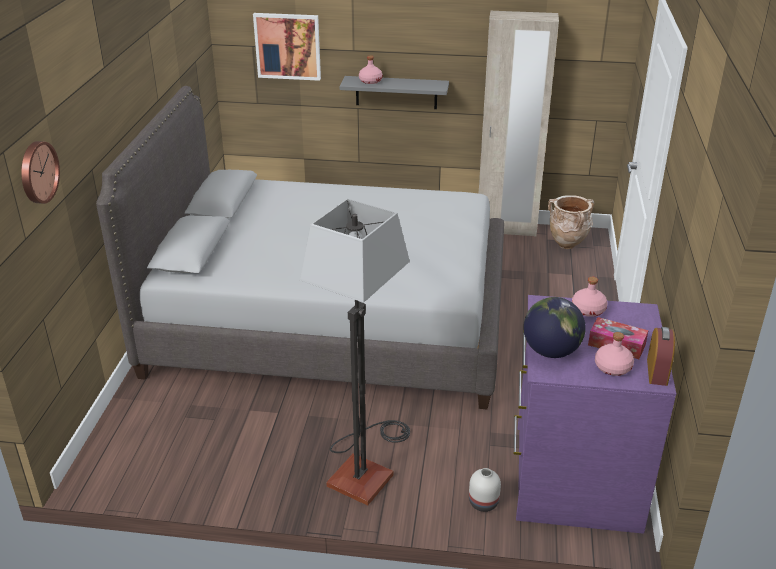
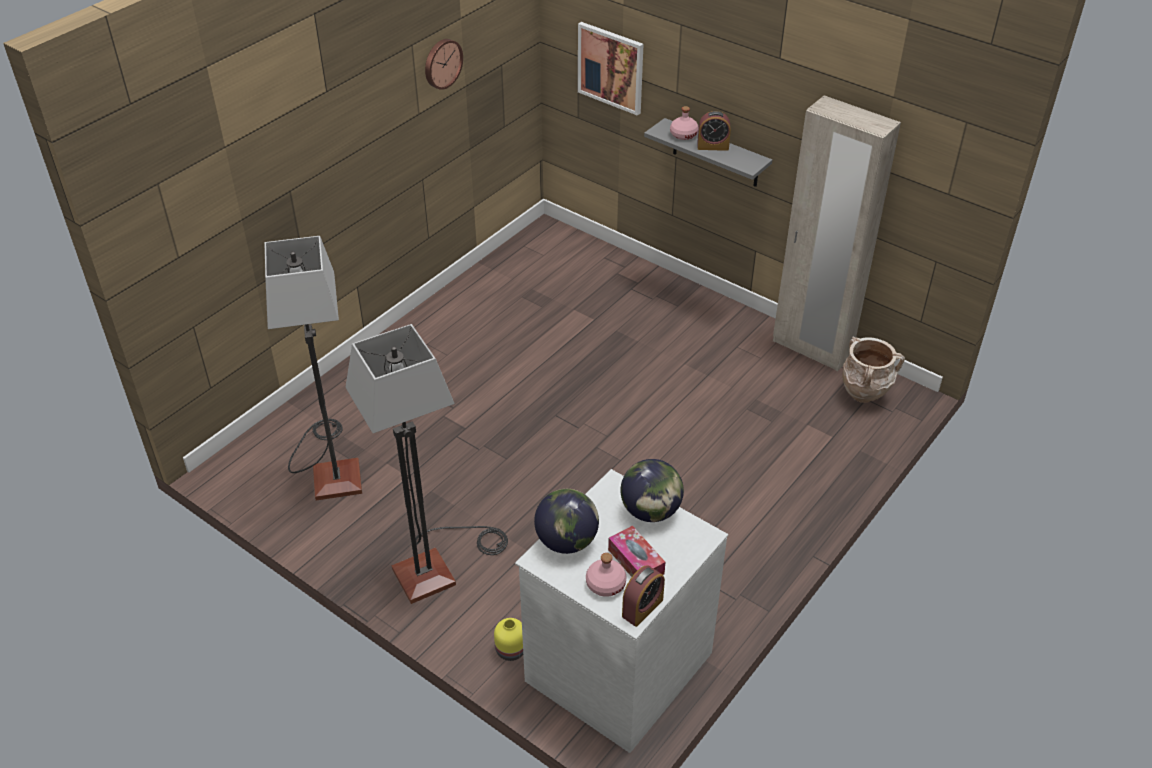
camera: 30 degrees right, 10 degrees up
wall clock [21,141,60,204] -> wall clock moved to [425,39,463,90]
grey bed [96,86,504,409] -> none
white vase [469,468,501,512] -> yellow vase [494,618,523,661]
purple dresser [513,295,677,534] -> white dresser [515,469,728,753]
pink bottle [572,277,608,317] -> globe [621,459,684,522]
none -> floor lamp [264,236,362,501]
none -> alarm clock [697,111,731,151]

